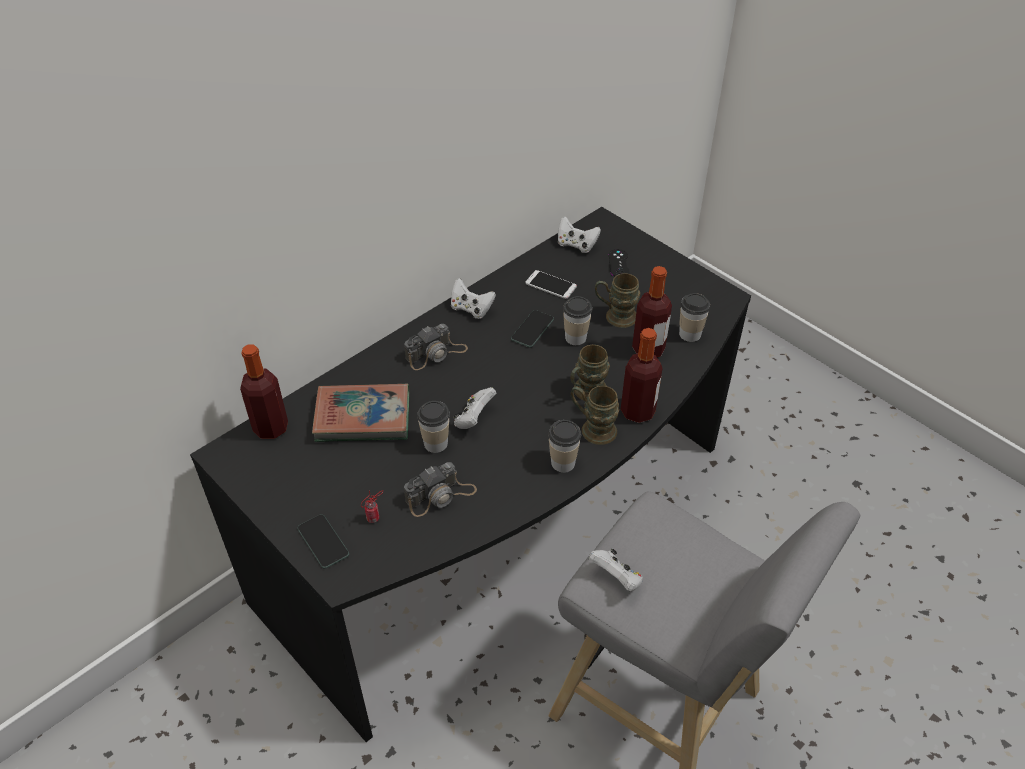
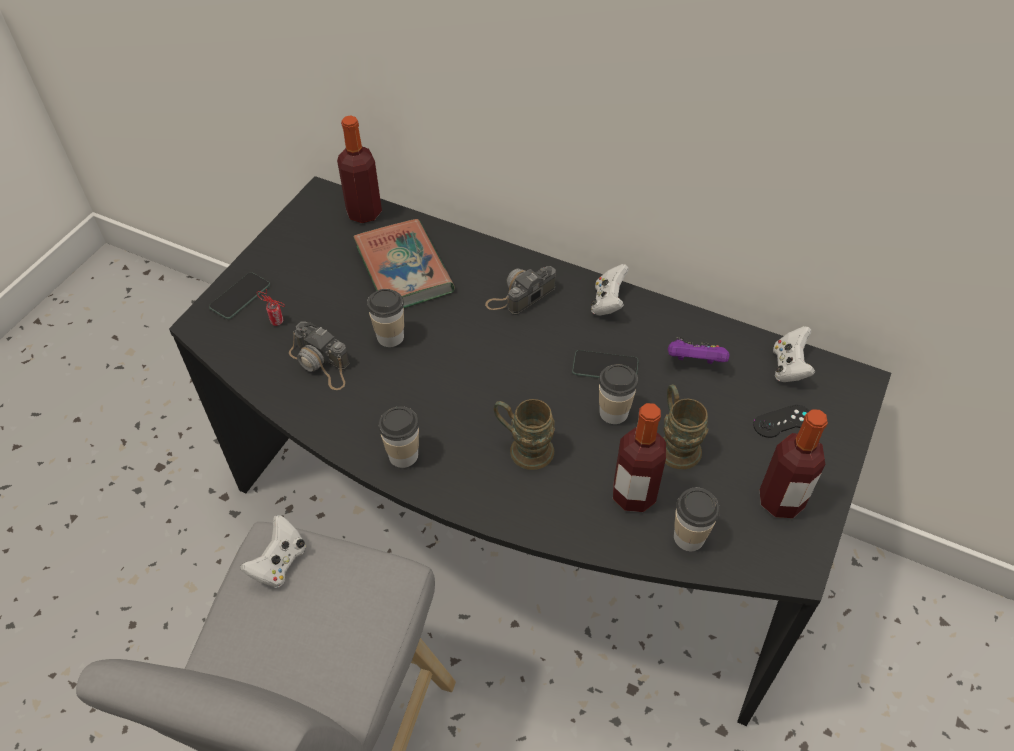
camera: 70 degrees right, 5 degrees up
camera [404,324,468,370] -> camera turned 105 degrees clockwise [485,266,556,315]
white game controller [453,387,496,429] -> none
phone [525,270,577,299] -> purple game controller [668,337,730,364]
brown mug [571,386,619,445] -> none
bottle [621,328,663,423] -> bottle moved to [760,409,828,518]

